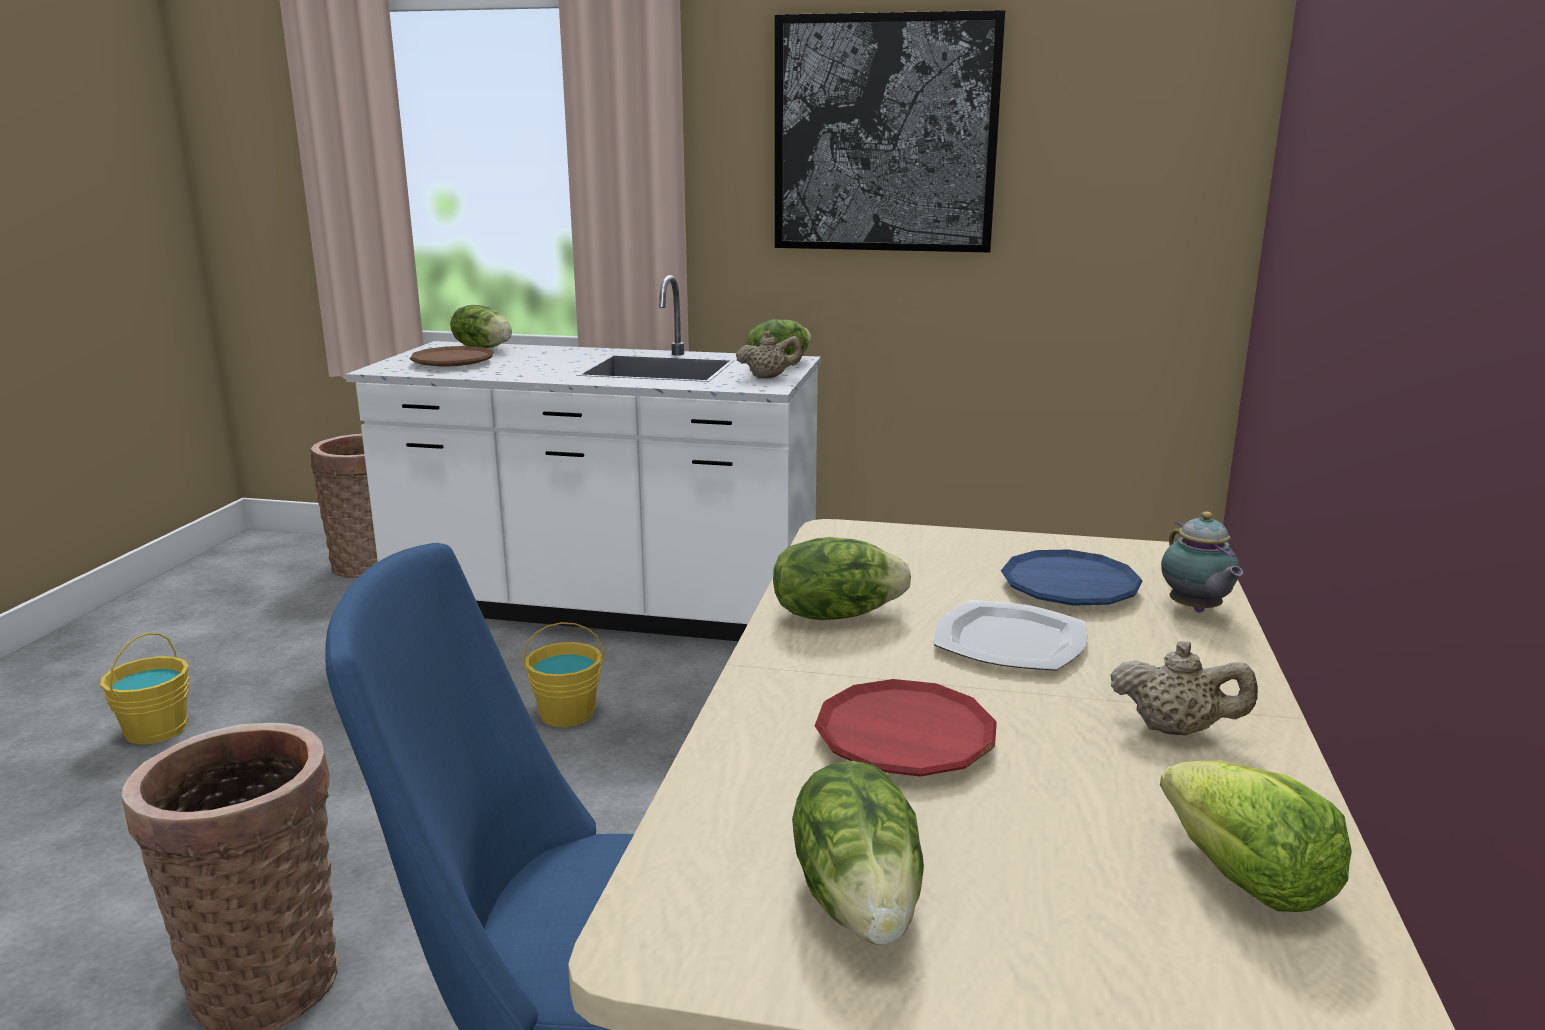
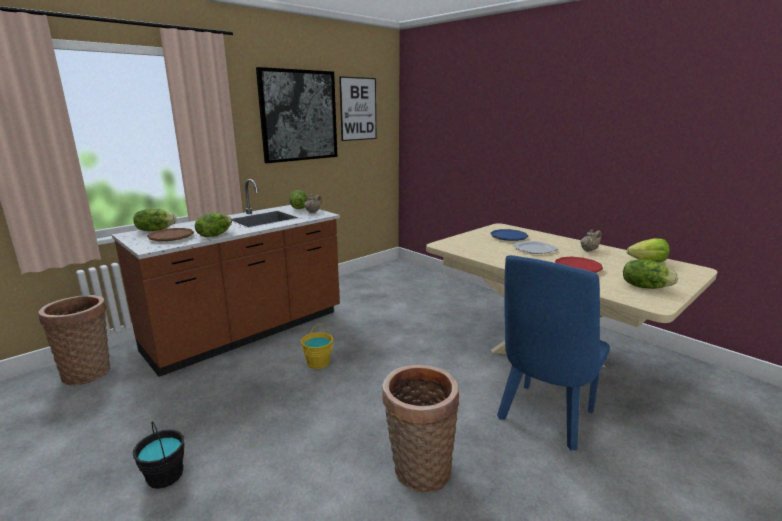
camera: 55 degrees left, 0 degrees up
yellow bucket [100,633,189,744] -> black bucket [133,421,184,489]
white counter [345,275,821,641] -> brown counter [112,179,340,377]
lettuce [773,537,911,620] -> lettuce moved to [195,213,232,237]
teapot [1161,511,1243,613] -> none
none -> picture [339,76,376,141]

